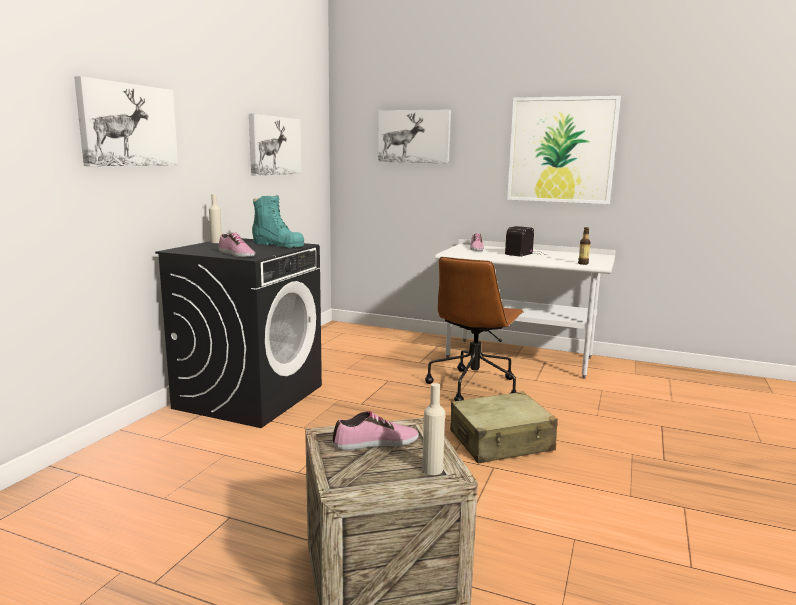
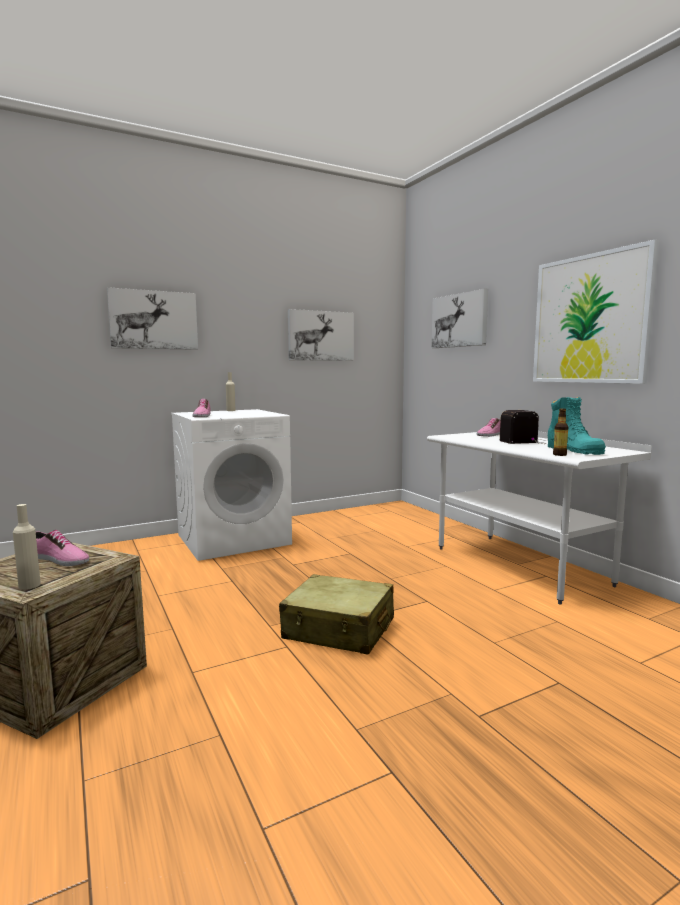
camera: 40 degrees right, 5 degrees down
black washing machine [155,238,322,428] -> white washing machine [171,409,292,561]
turquoise boot [252,195,304,248] -> turquoise boot moved to [548,397,606,455]
brown office chair [425,257,524,401] -> none

